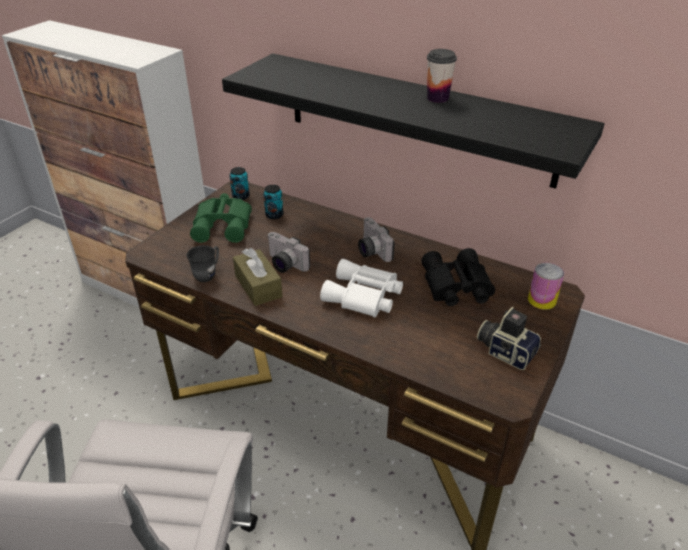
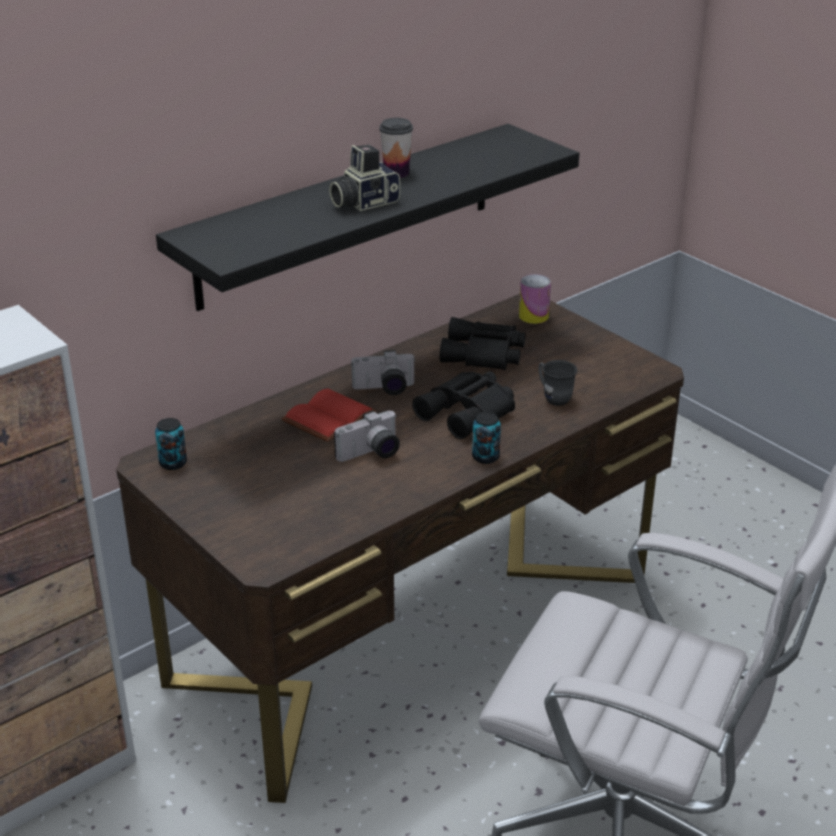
camera: 70 degrees left, 5 degrees down
grey mug [186,245,219,282] -> grey mug moved to [538,360,577,406]
green binoculars [190,193,252,243] -> none
brown tissue box [233,248,283,306] -> none
can [263,185,283,219] -> can moved to [472,412,501,464]
white binoculars [320,259,403,317] -> black binoculars [412,371,515,439]
camera [477,306,541,370] -> camera moved to [329,145,400,211]
none -> red book [281,388,376,442]

